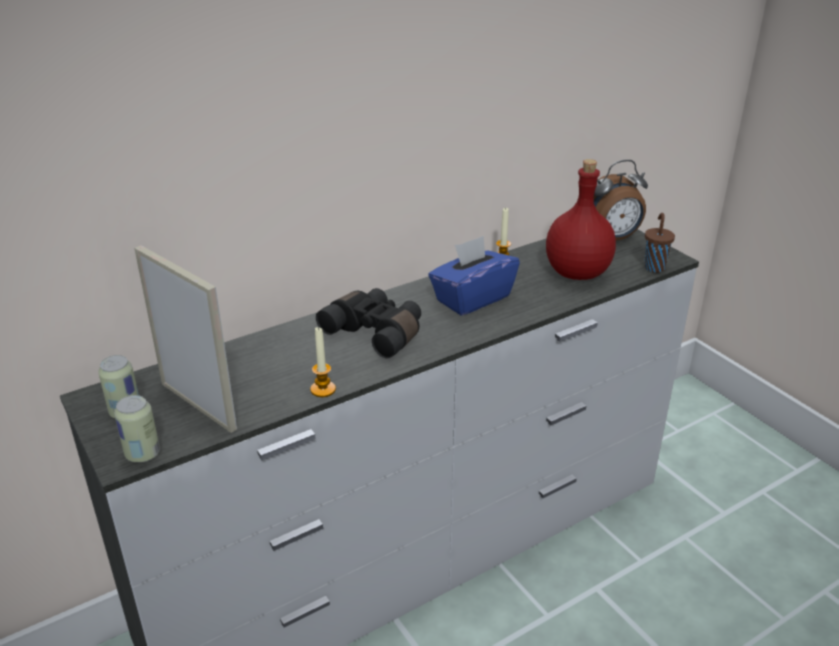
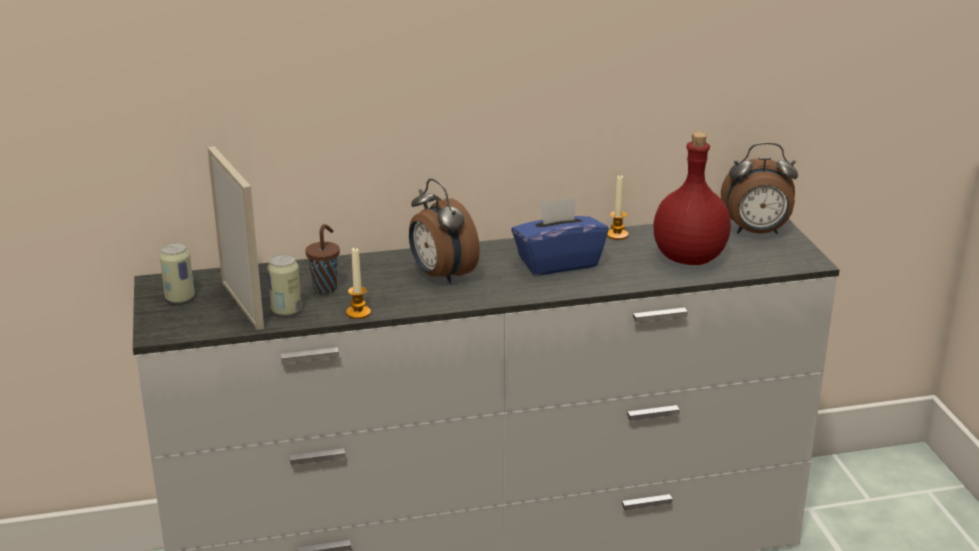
camera: 20 degrees right, 5 degrees down
can [114,395,160,463] -> can moved to [267,255,302,316]
black binoculars [316,288,421,359] -> alarm clock [409,178,480,285]
brown cup [644,213,675,273] -> brown cup moved to [305,224,340,294]

